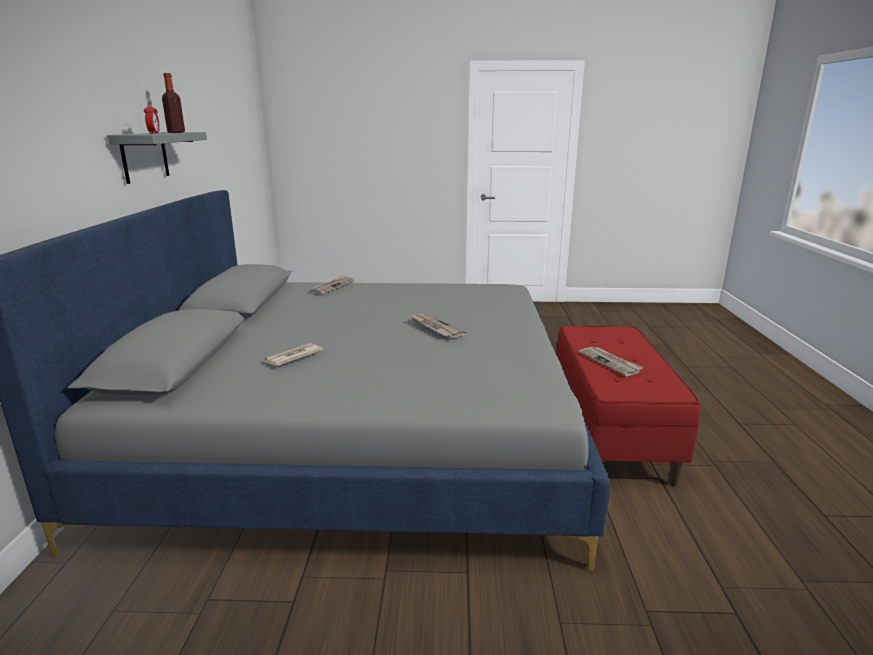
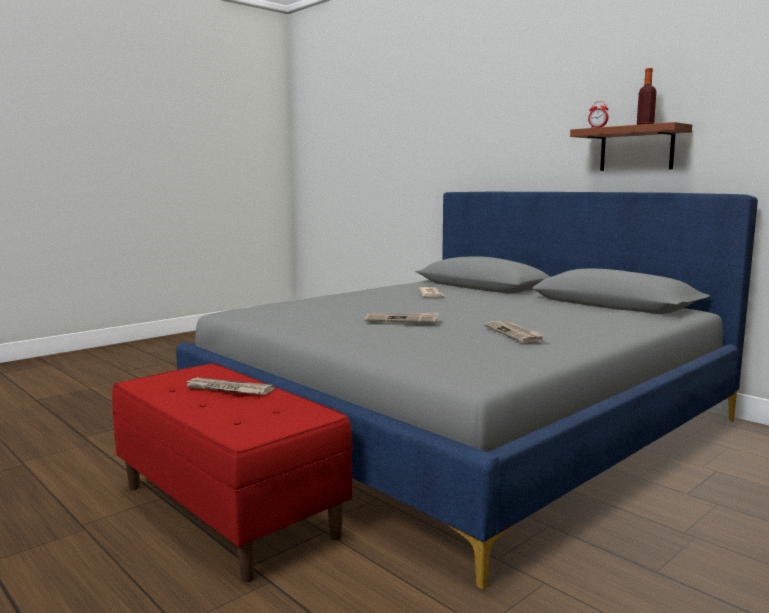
camera: 135 degrees right, 10 degrees down
grey shelf [107,132,207,184] -> brown shelf [570,122,692,171]
newspaper [310,275,355,295] -> newspaper moved to [484,321,545,343]

